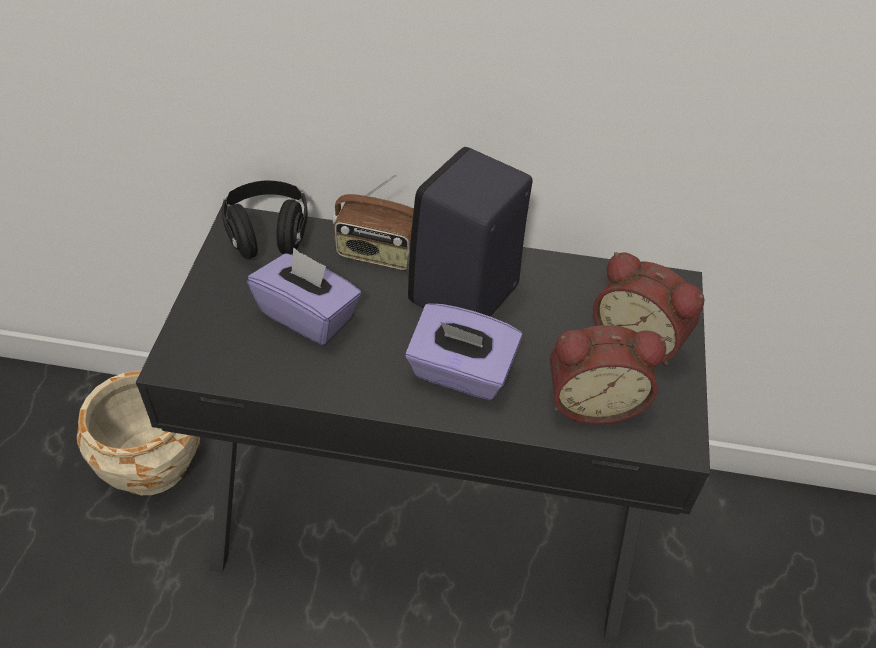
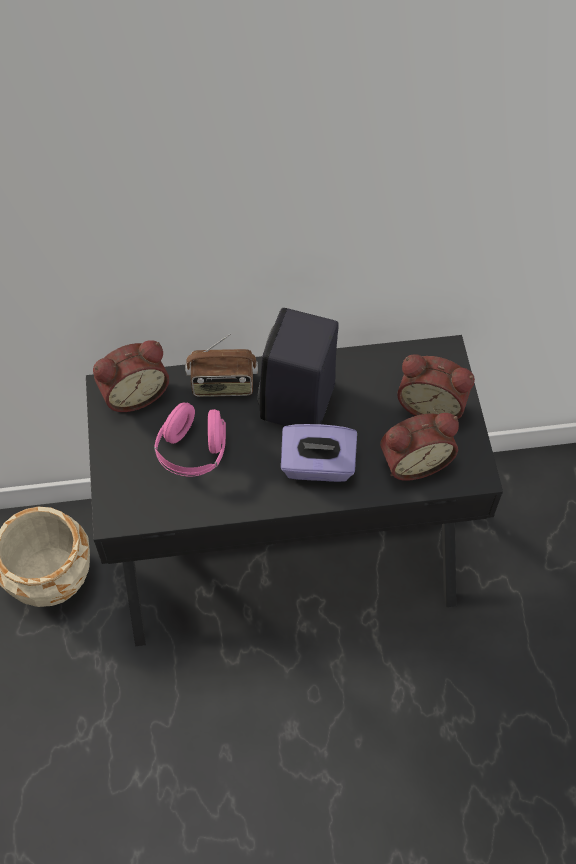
camera: 15 degrees left, 10 degrees up
black headphones [222,180,308,259] -> alarm clock [93,340,169,412]
purple tissue box [247,247,361,345] -> pink headphones [154,403,226,477]

